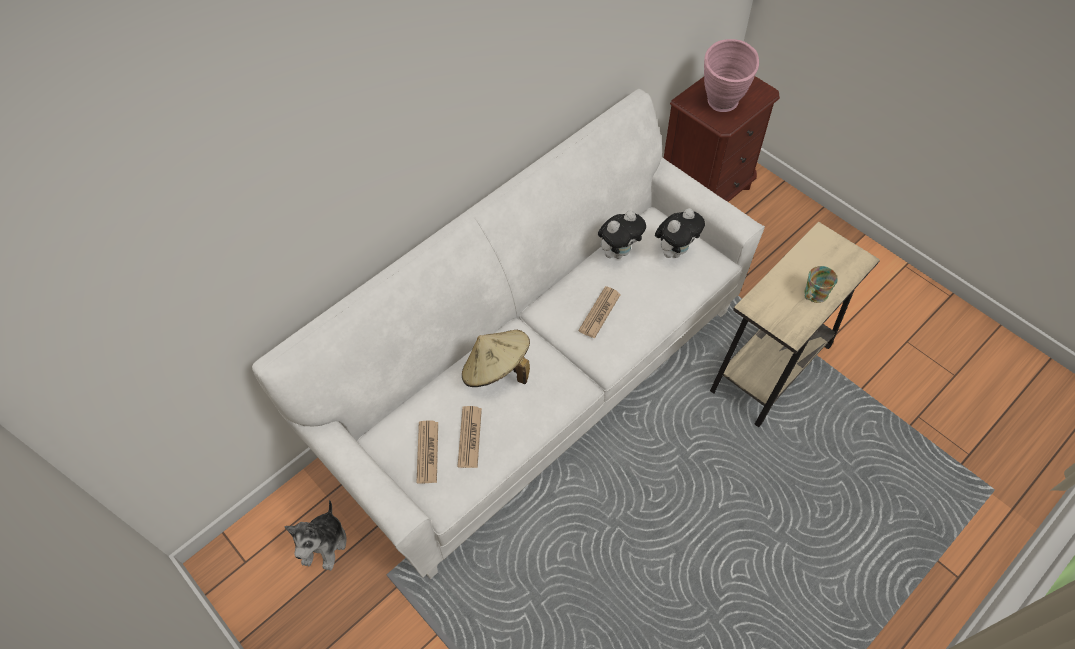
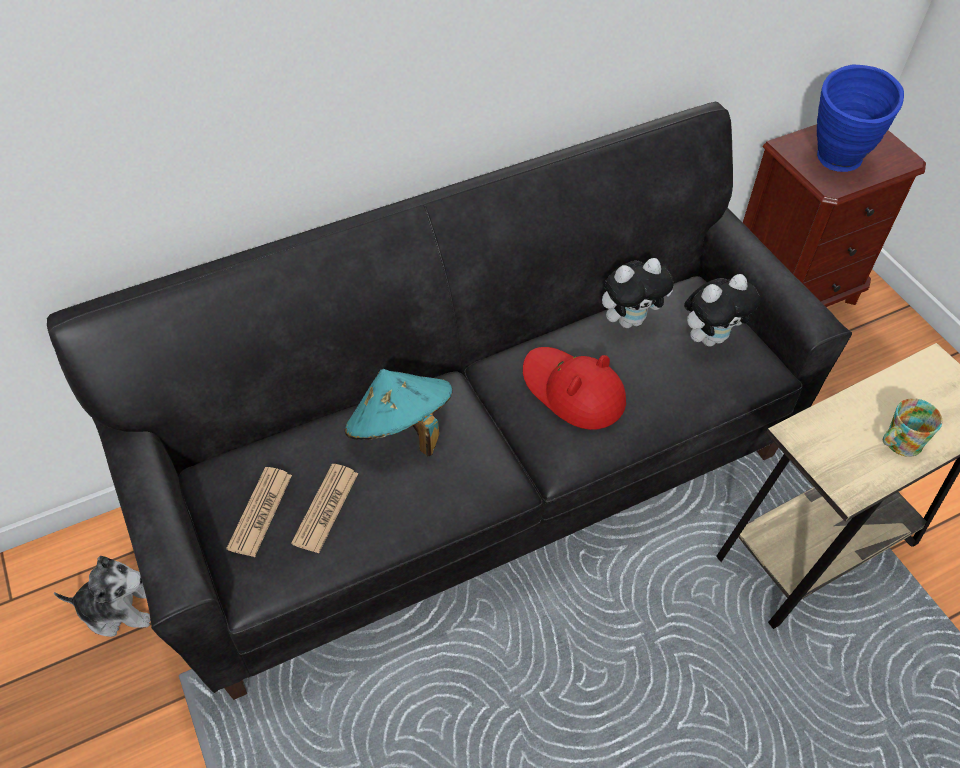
camera: 15 degrees right, 5 degrees down
white sofa [252,89,765,579] -> black sofa [47,102,852,700]
plush toy [284,500,346,571] -> plush toy turned 120 degrees counterclockwise [54,556,150,637]
beige hat [462,330,530,387] -> turquoise hat [344,369,453,457]
newspaper [578,286,621,339] -> red hat [523,347,626,430]
pink vase [704,39,759,112] -> blue vase [817,64,904,172]

